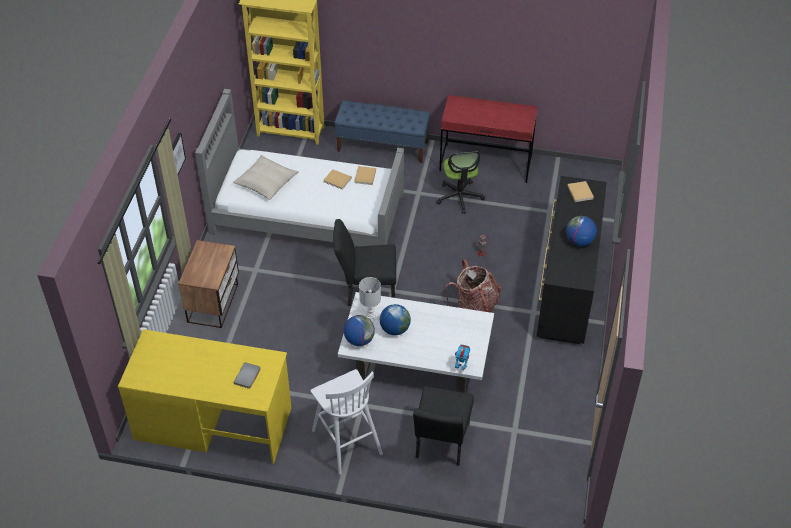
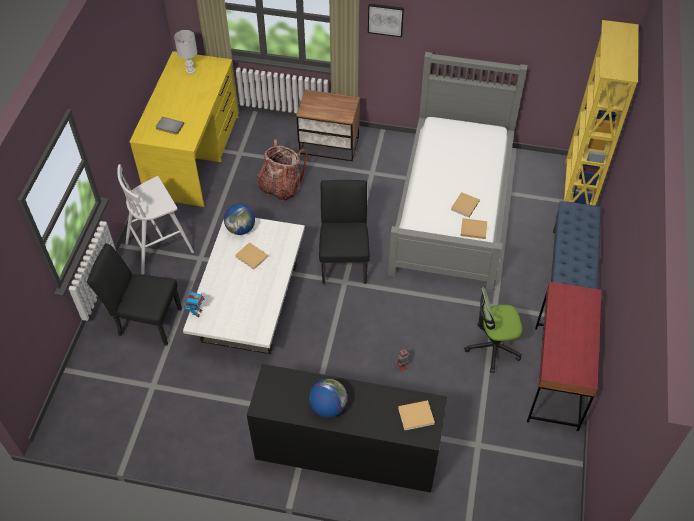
camera: 90 degrees right, 5 degrees up
beige pillow [233,155,299,200] -> none
white table lamp [359,277,381,319] -> white table lamp moved to [174,30,197,74]
globe [380,304,411,335] -> beige book [235,242,268,270]
backpack [445,259,501,313] -> backpack moved to [257,139,307,201]

